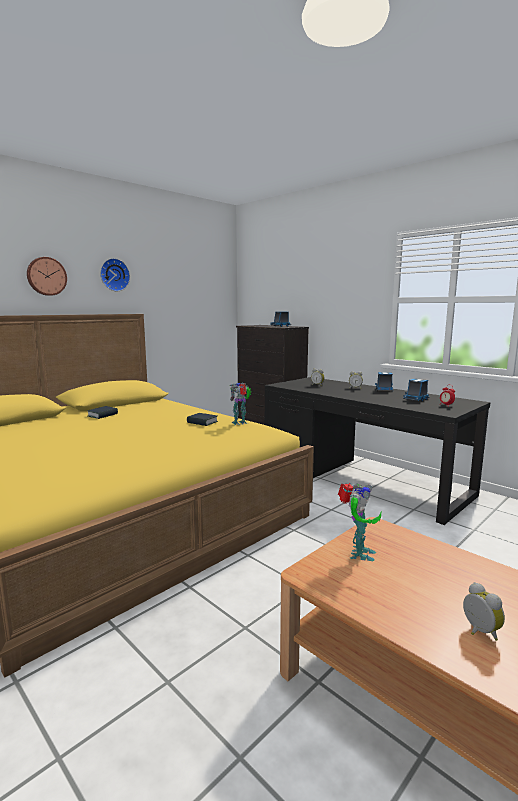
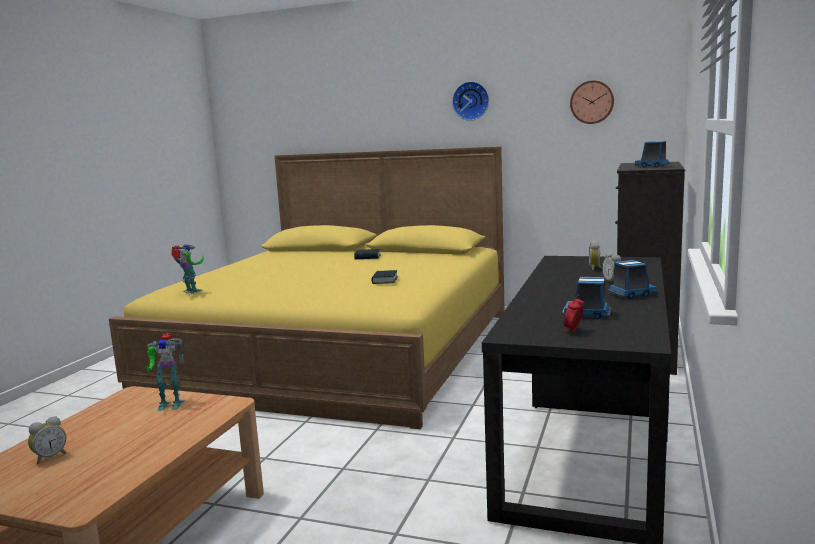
camera: 65 degrees right, 0 degrees up
wall clock [27,257,67,296] -> wall clock moved to [570,80,614,124]
toy robot [230,382,251,425] -> toy robot moved to [171,244,204,294]

